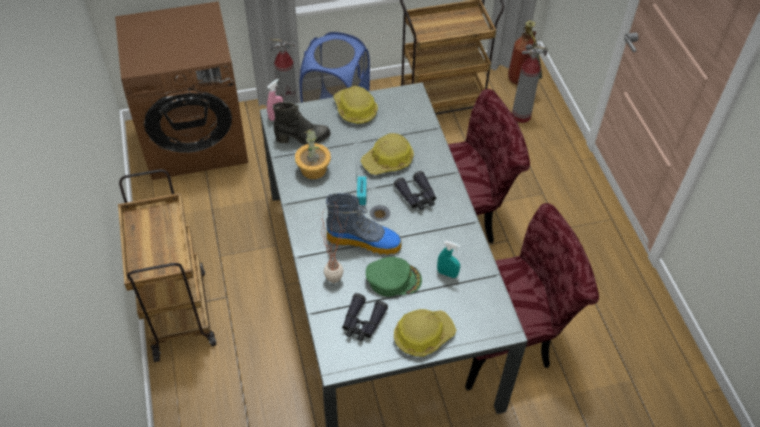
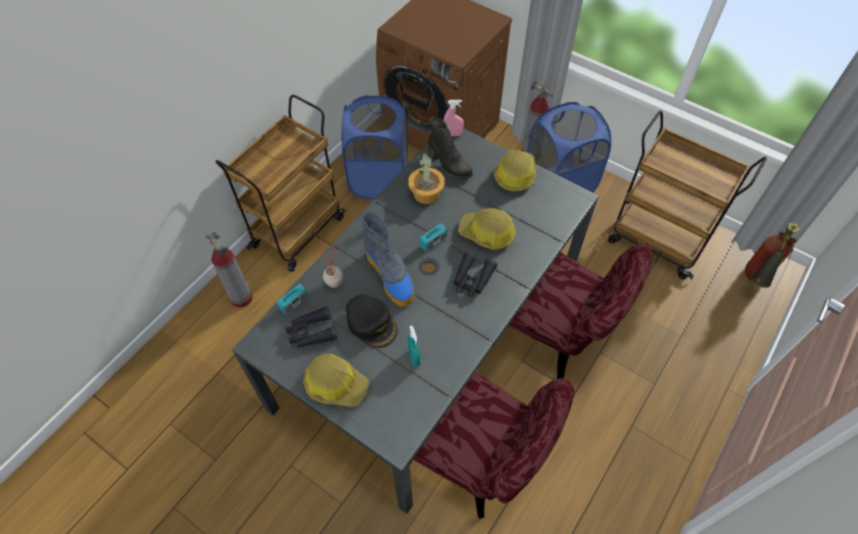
camera: 50 degrees right, 5 degrees up
green cap [366,257,422,297] -> black cap [346,295,398,348]
fire extinguisher [512,44,548,123] -> fire extinguisher moved to [205,232,253,307]
none -> radio [277,276,309,315]
none -> blue laundry basket [341,95,408,199]

